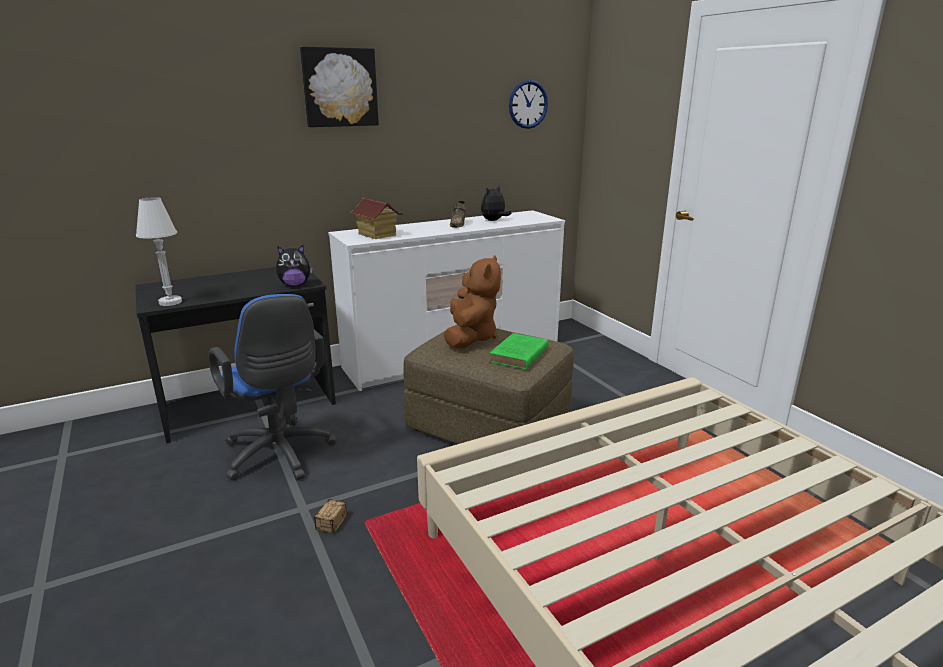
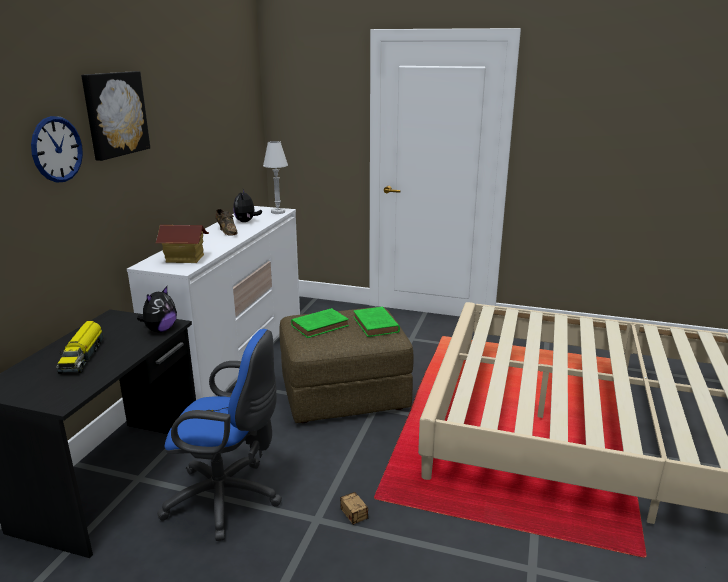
camera: 45 degrees left, 0 degrees up
white table lamp [136,197,182,306] -> white table lamp moved to [263,141,288,214]
brown plush toy [444,255,501,349] -> green book [291,308,349,338]
wall clock [509,80,548,129] -> wall clock moved to [31,116,83,182]
none -> toy truck [56,321,104,374]

